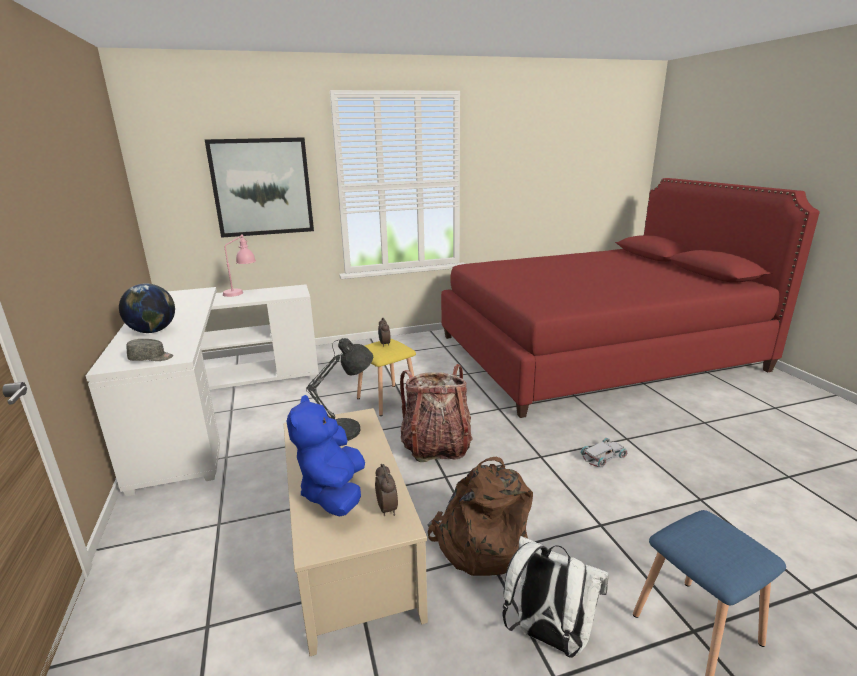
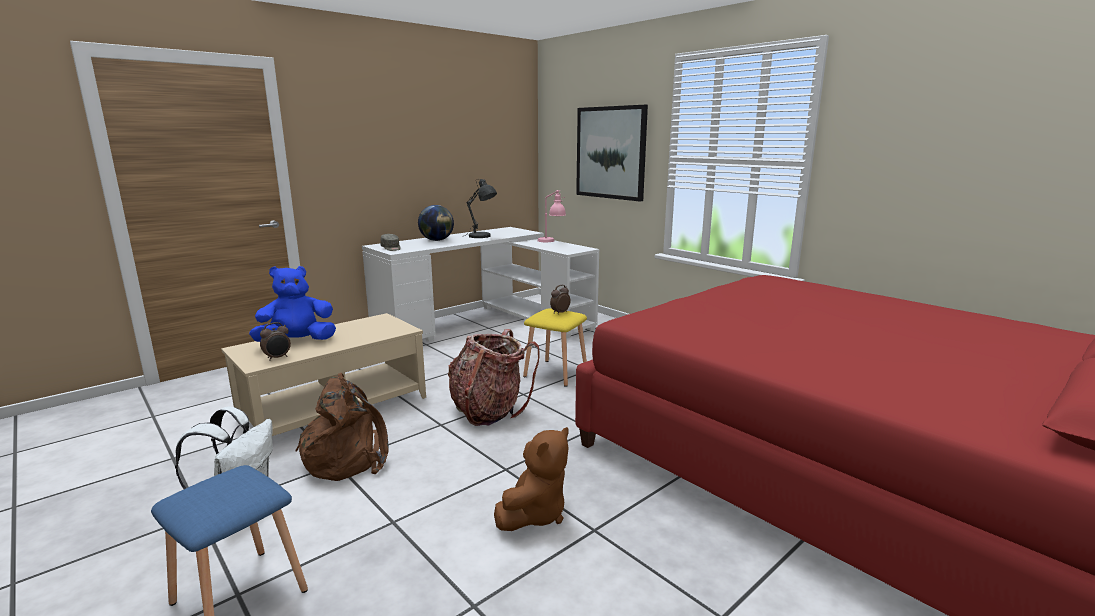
camera: 65 degrees right, 5 degrees down
grey table lamp [306,338,373,441] -> grey table lamp moved to [465,179,497,238]
white toy car [581,438,628,467] -> brown plush toy [494,427,569,531]

